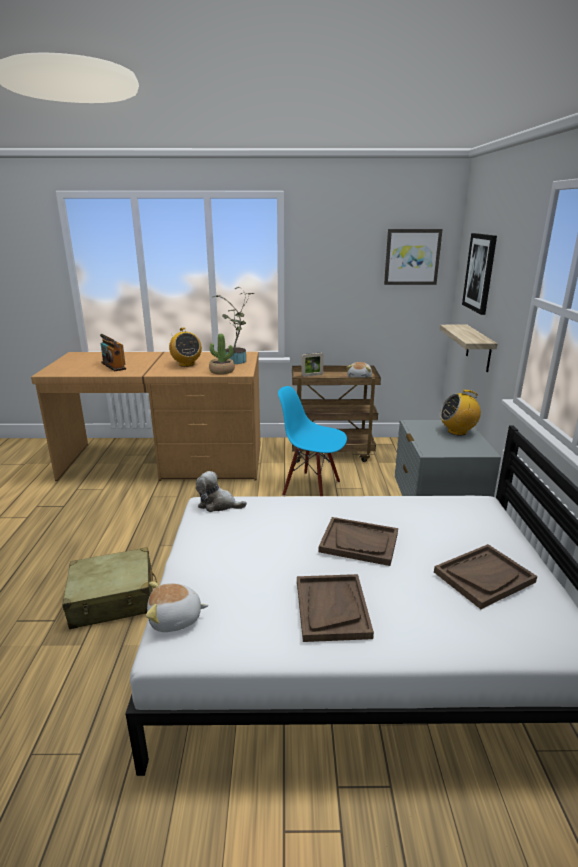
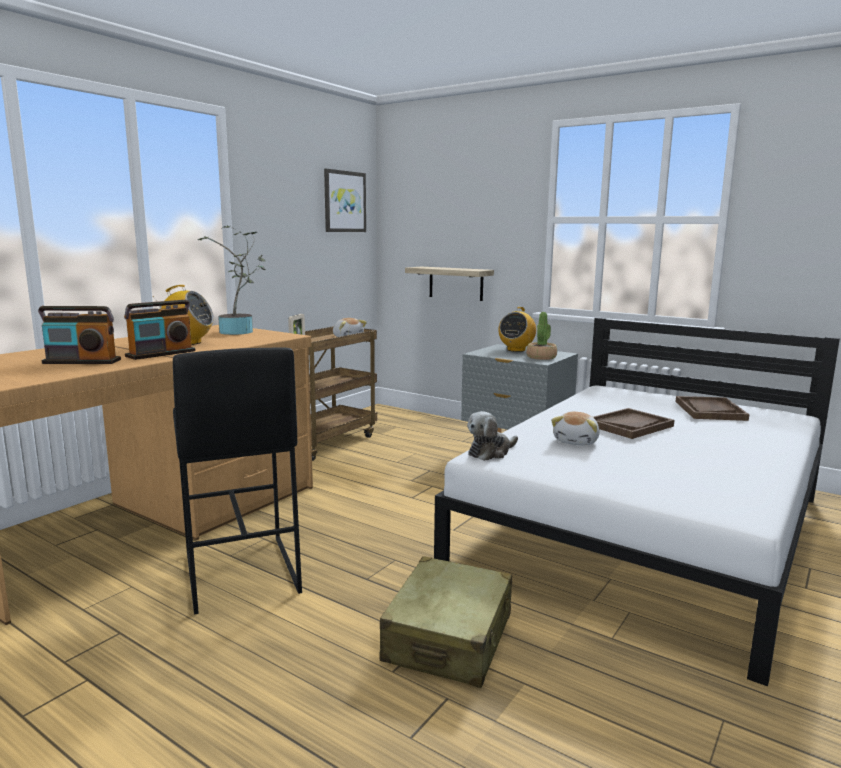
camera: 55 degrees left, 10 degrees down
plush toy [146,582,209,632] -> plush toy moved to [551,412,600,446]
potted plant [209,334,235,375] -> potted plant moved to [526,312,557,360]
blue chair [278,386,347,496] -> none
brown tray [297,574,374,642] -> none
picture [462,233,497,315] -> none
none -> radio [124,300,196,360]
none -> black stool [173,348,302,615]

